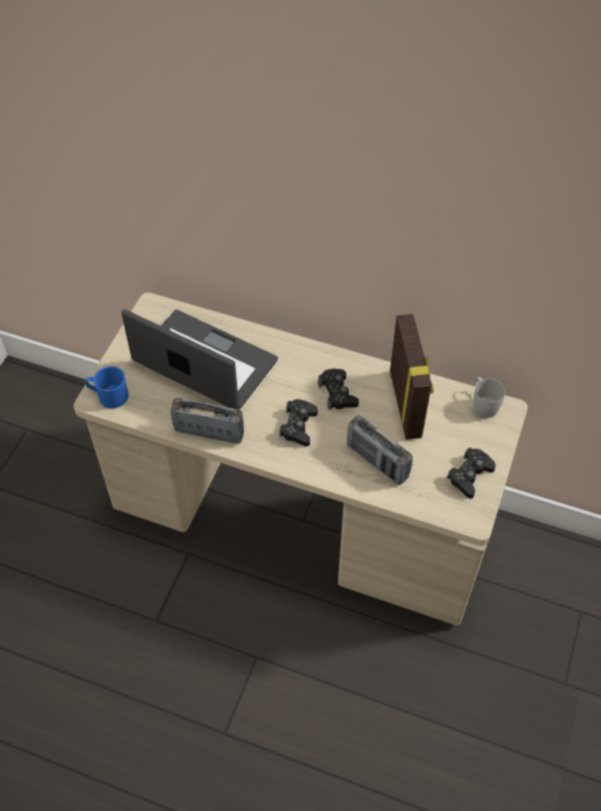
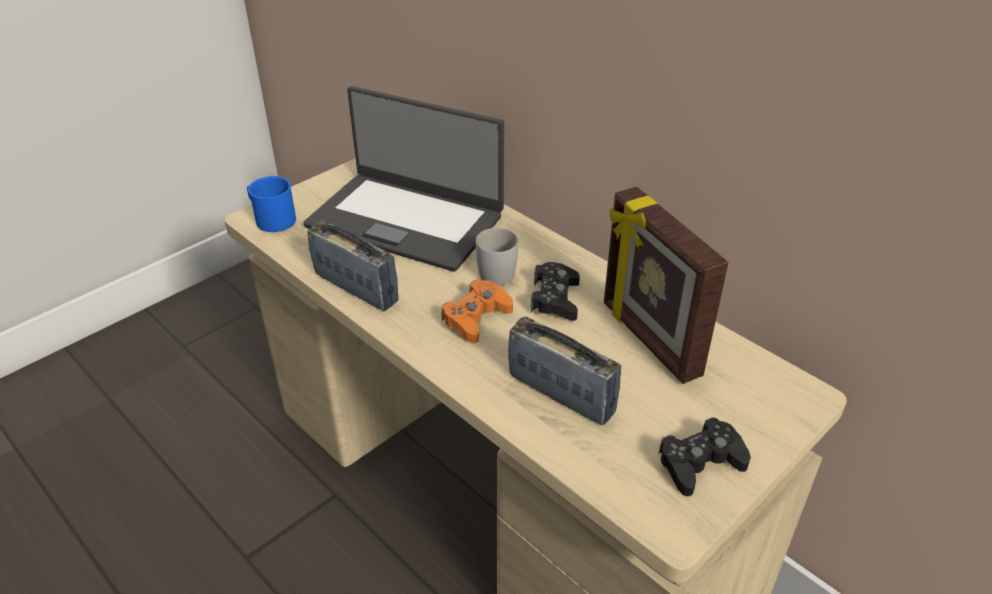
camera: 25 degrees right, 15 degrees down
laptop [121,309,278,410] -> laptop turned 150 degrees clockwise [304,86,504,272]
black game controller [280,399,318,446] -> orange game controller [441,280,513,343]
radio [347,415,413,485] -> radio turned 150 degrees clockwise [508,317,621,425]
picture frame [390,314,434,440] -> picture frame turned 135 degrees clockwise [604,187,728,384]
white mug [473,377,505,418] -> white mug moved to [476,228,518,286]

